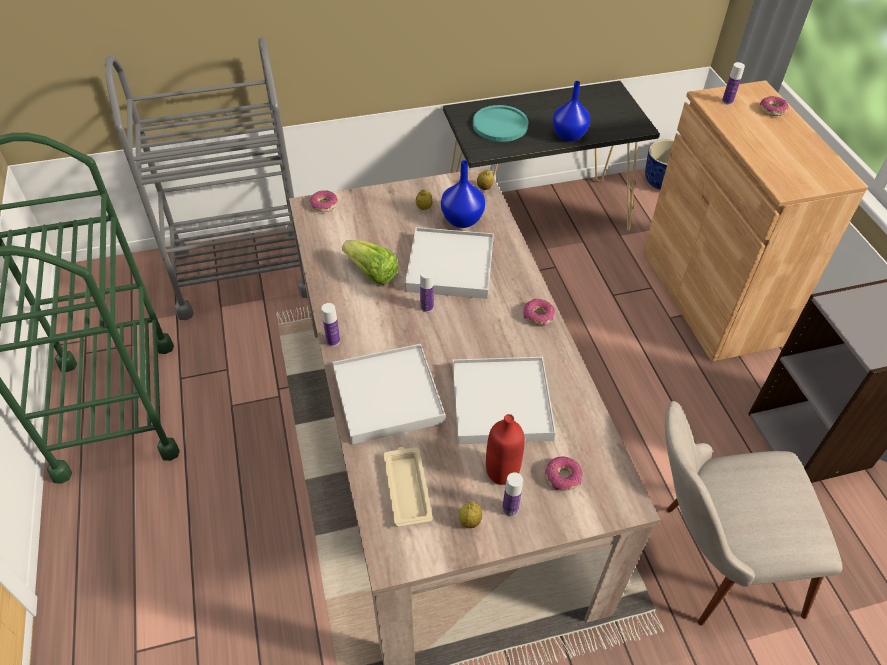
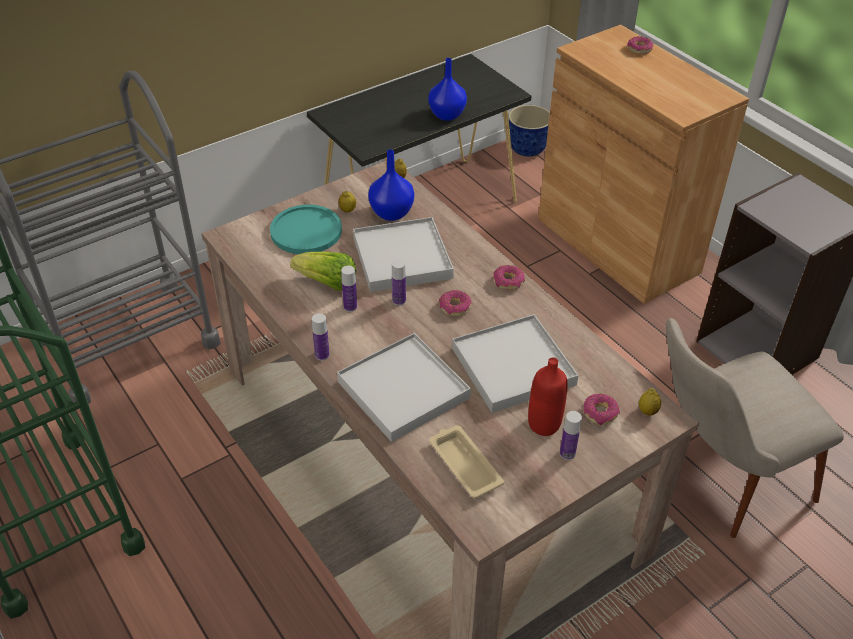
camera: 20 degrees left, 5 degrees down
donut [309,190,338,212] -> donut moved to [439,290,471,316]
lemon [459,501,482,528] -> lemon moved to [639,388,661,416]
turquoise plate [473,105,529,142] -> turquoise plate moved to [270,205,342,254]
bottle [722,62,745,105] -> bottle moved to [341,266,357,312]

